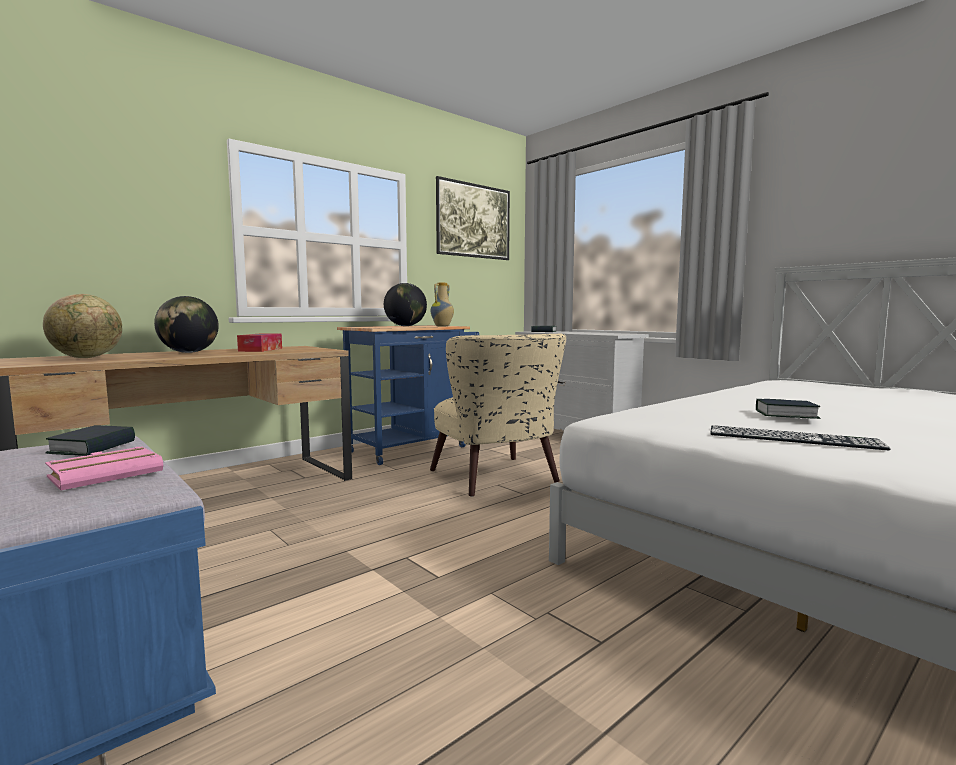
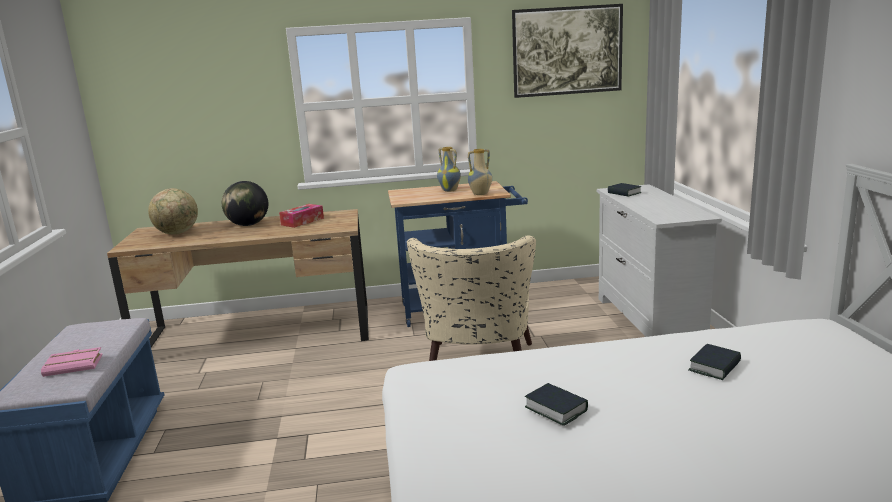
camera: 35 degrees right, 10 degrees up
book [46,425,135,456] -> book moved to [688,344,741,380]
globe [384,283,427,326] -> vase [437,147,461,192]
keyboard [710,425,890,450] -> none

